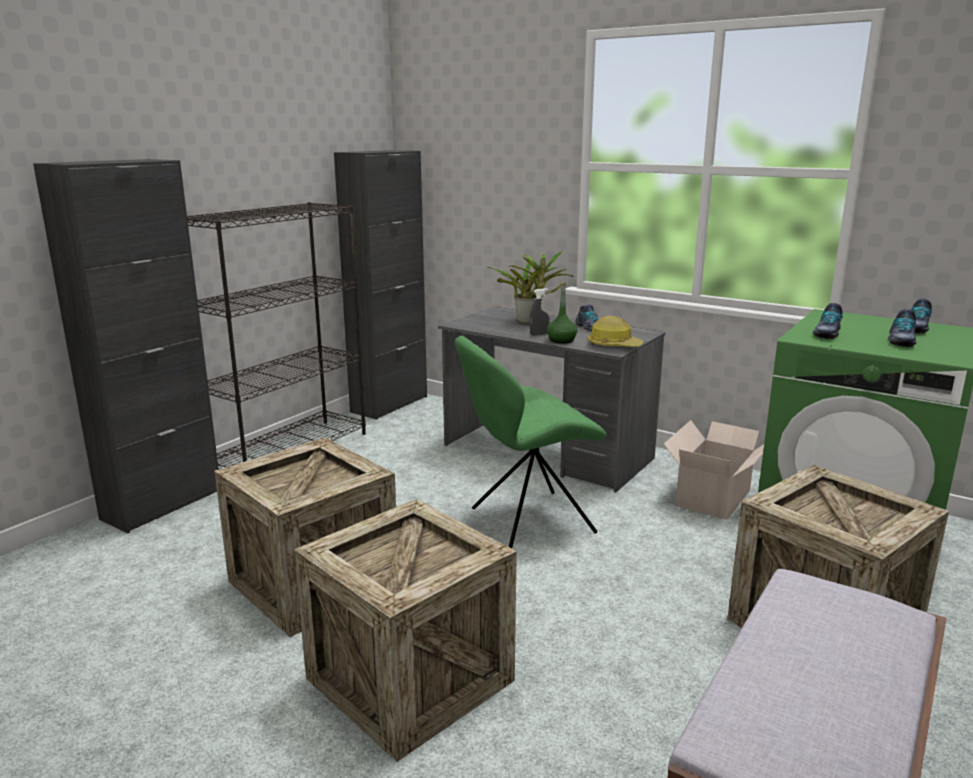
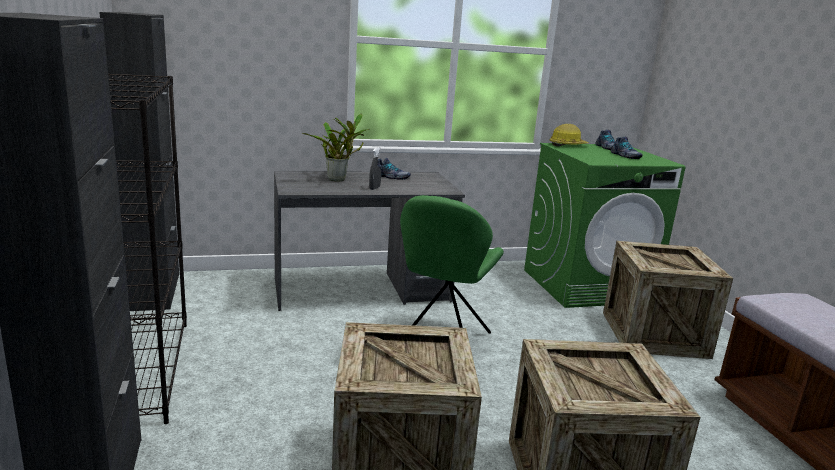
camera: 50 degrees left, 0 degrees up
green bottle [547,282,578,344] -> none
hard hat [587,316,644,347] -> hard hat moved to [550,124,589,146]
cardboard box [664,420,764,520] -> none
shoe [812,303,843,339] -> none

